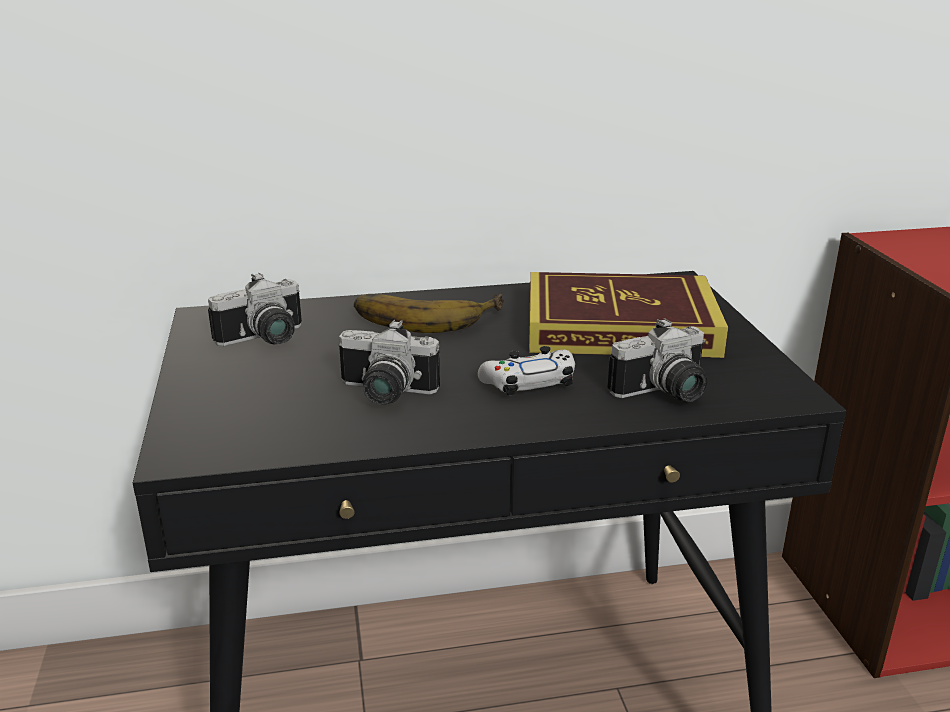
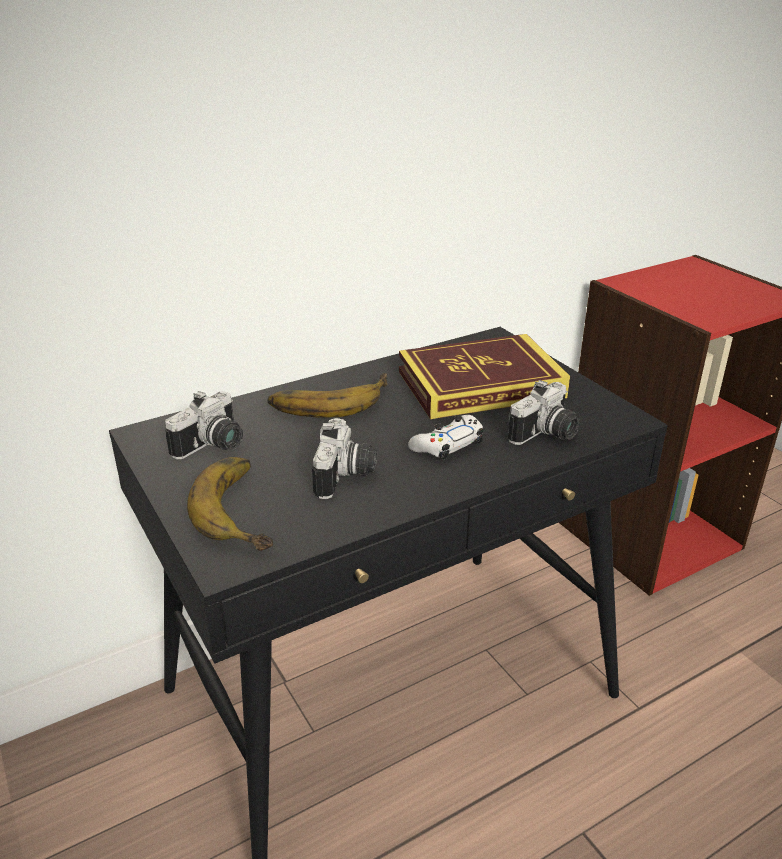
camera: 20 degrees left, 5 degrees up
camera [339,320,440,405] -> camera turned 75 degrees counterclockwise [312,418,377,499]
none -> banana [187,457,273,551]

